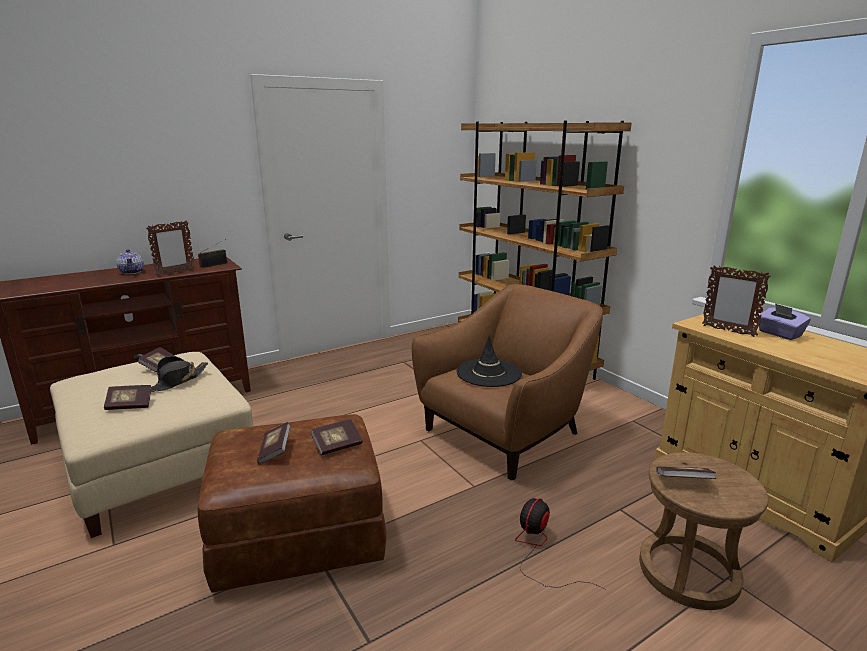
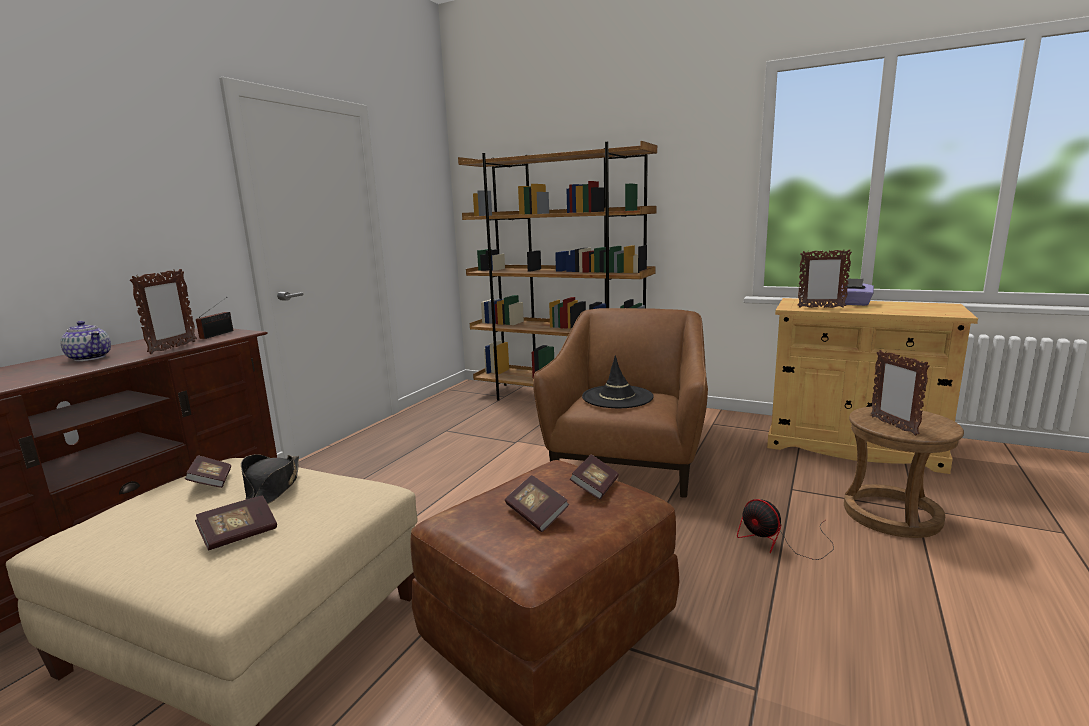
camera: 30 degrees left, 5 degrees down
fan [515,498,606,590] -> fan turned 45 degrees counterclockwise [737,499,834,560]
book [657,467,716,479] -> picture frame [871,350,930,436]

